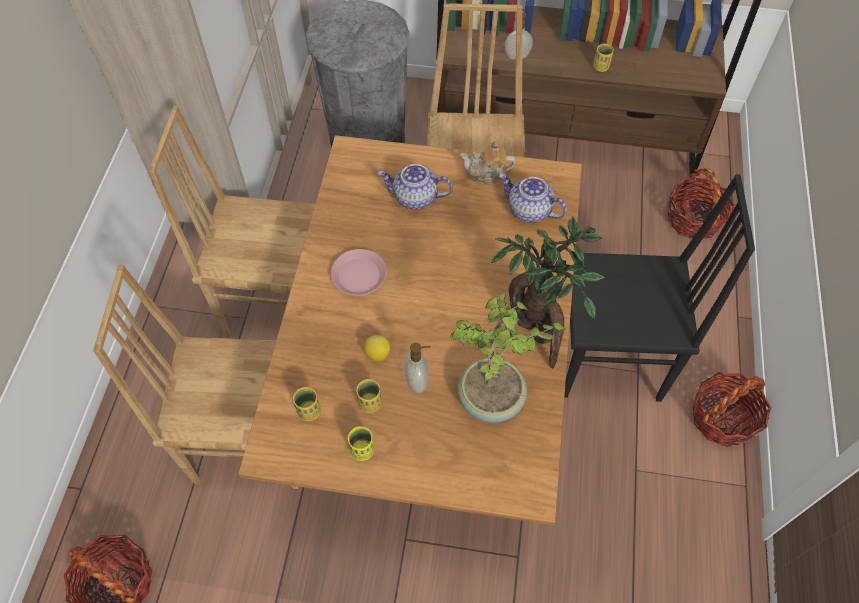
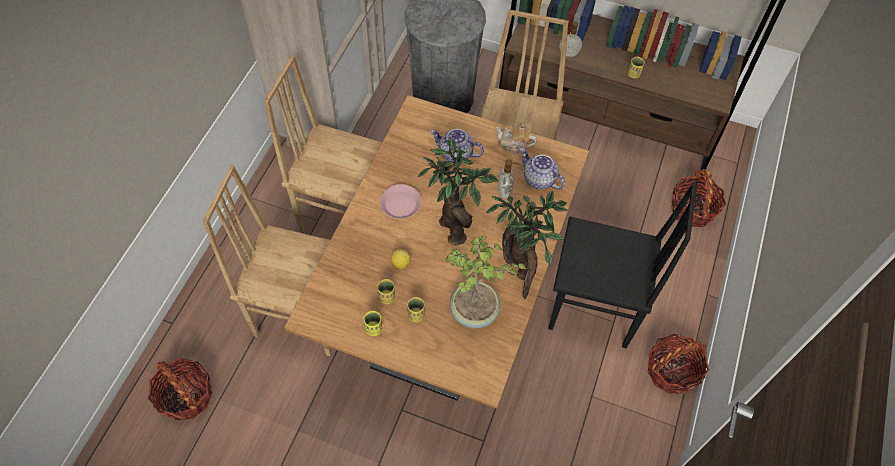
camera: 10 degrees right, 0 degrees up
yellow cup [293,387,321,421] -> yellow cup moved to [407,297,425,322]
soap dispenser [404,343,430,393] -> soap dispenser moved to [498,159,518,198]
none -> potted plant [418,138,498,246]

